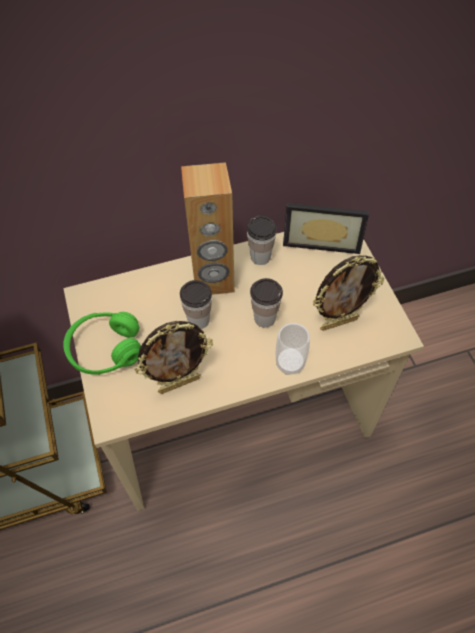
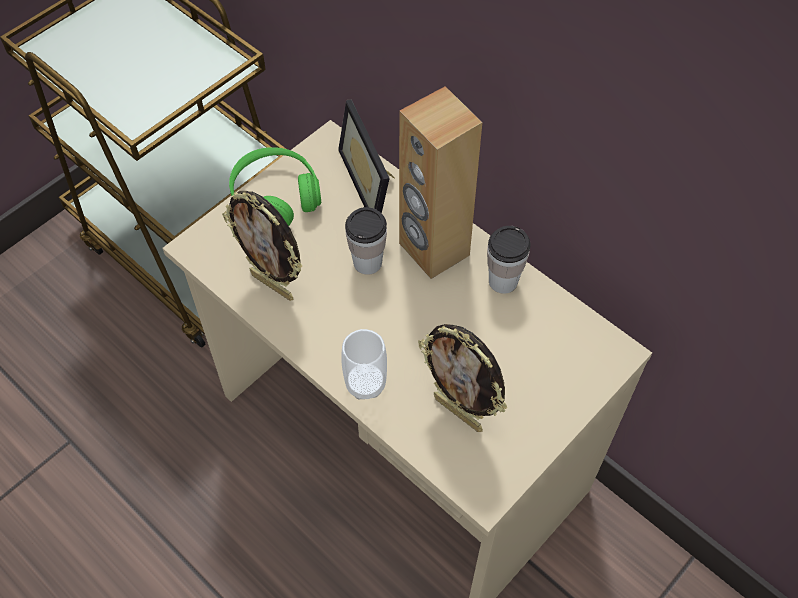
camera: 60 degrees right, 0 degrees up
cup [250,278,283,328] -> none
picture frame [283,203,369,254] -> picture frame moved to [338,99,395,213]

